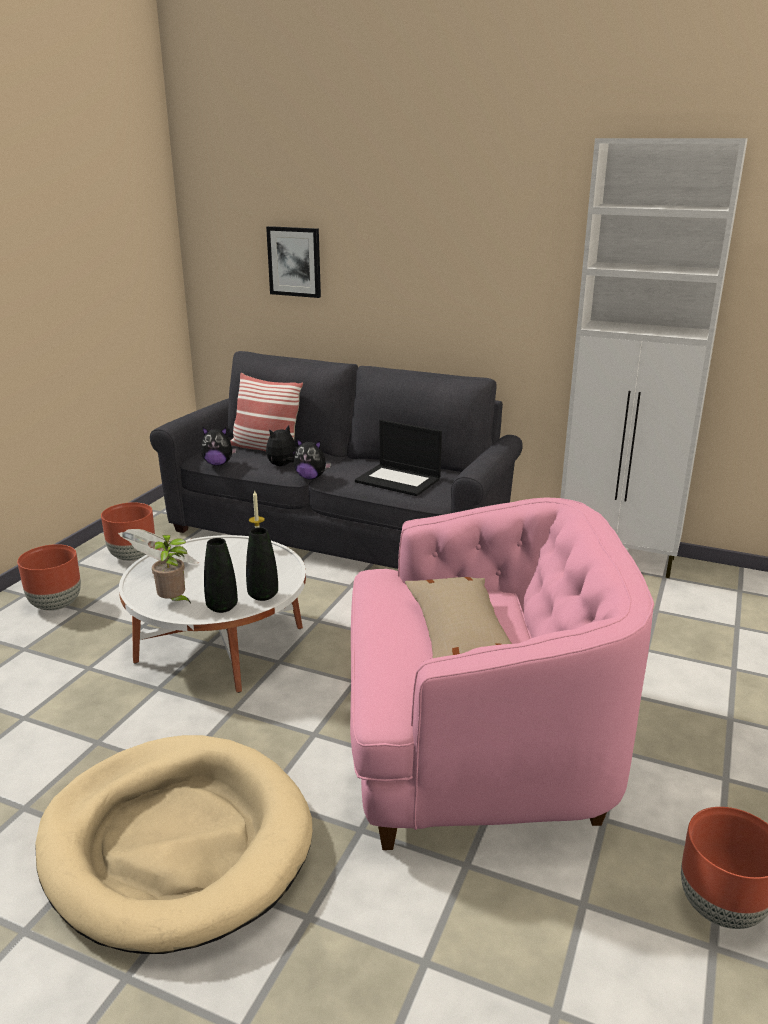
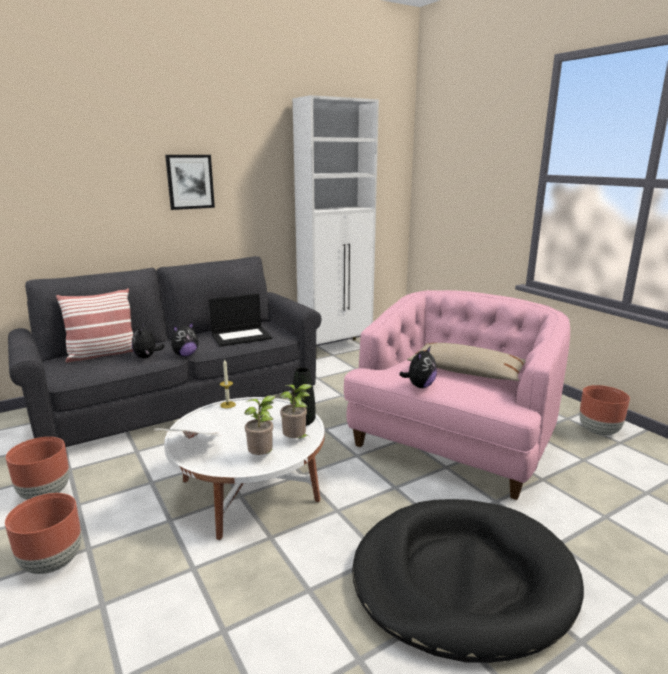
camera: 55 degrees left, 5 degrees down
beige dog bed [35,735,312,954] -> black dog bed [352,499,584,663]
plush toy [201,428,237,466] -> plush toy moved to [399,347,437,388]
black vase [204,538,238,613] -> potted plant [280,384,312,438]
picture [266,226,321,298] -> picture moved to [165,155,215,210]

